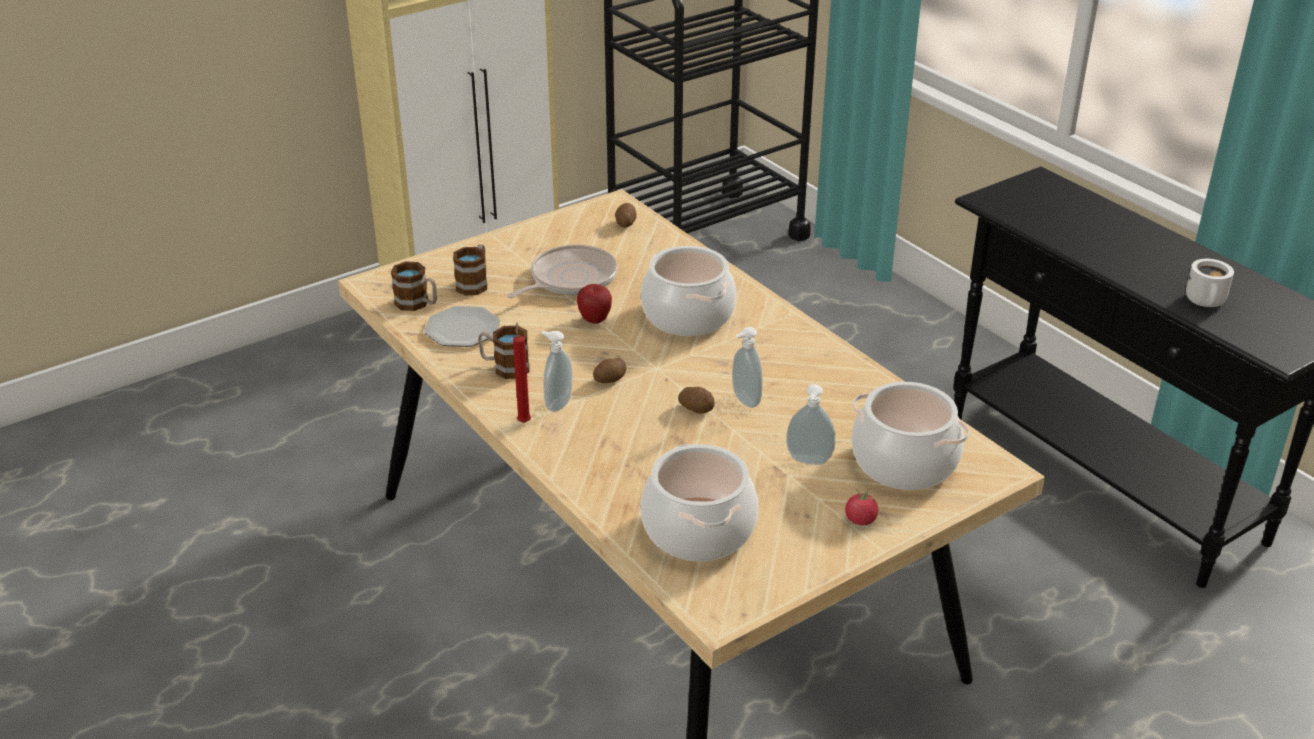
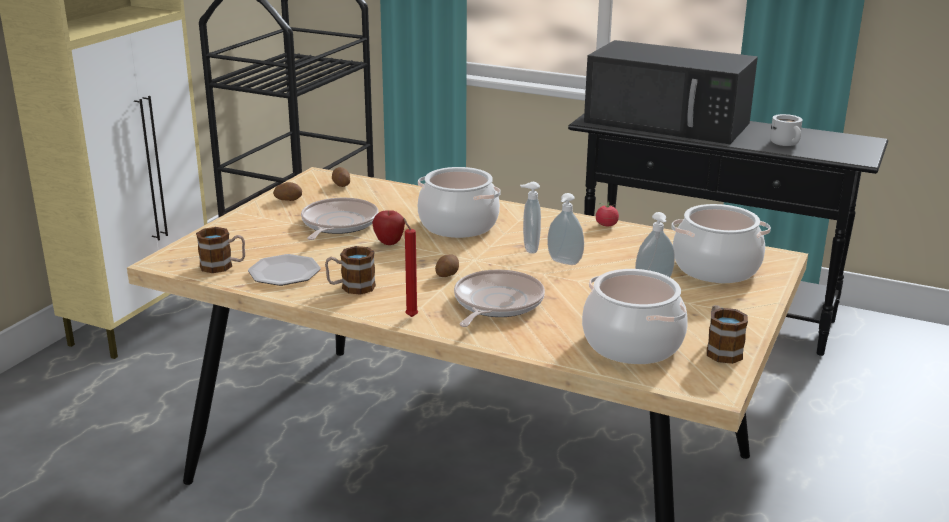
camera: 30 degrees left, 10 degrees down
mug [453,244,488,295] -> mug moved to [707,305,748,364]
soap dispenser [542,331,572,412] -> soap dispenser moved to [520,182,541,254]
potato [678,387,715,413] -> potato moved to [273,182,302,201]
tomato [845,489,878,525] -> tomato moved to [596,201,619,226]
none -> frying pan [454,270,545,327]
none -> black microwave [584,40,758,144]

